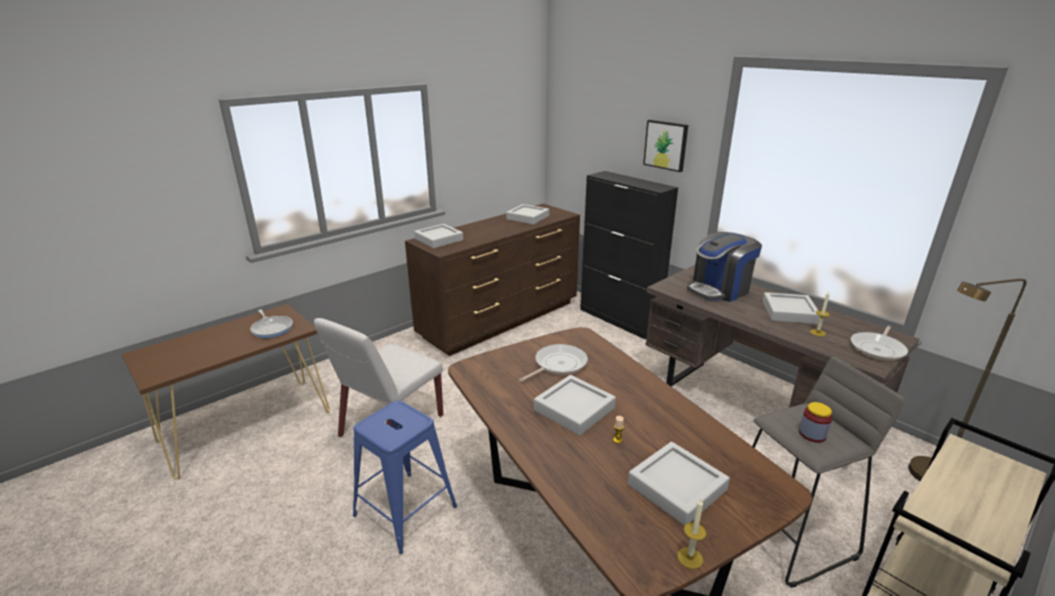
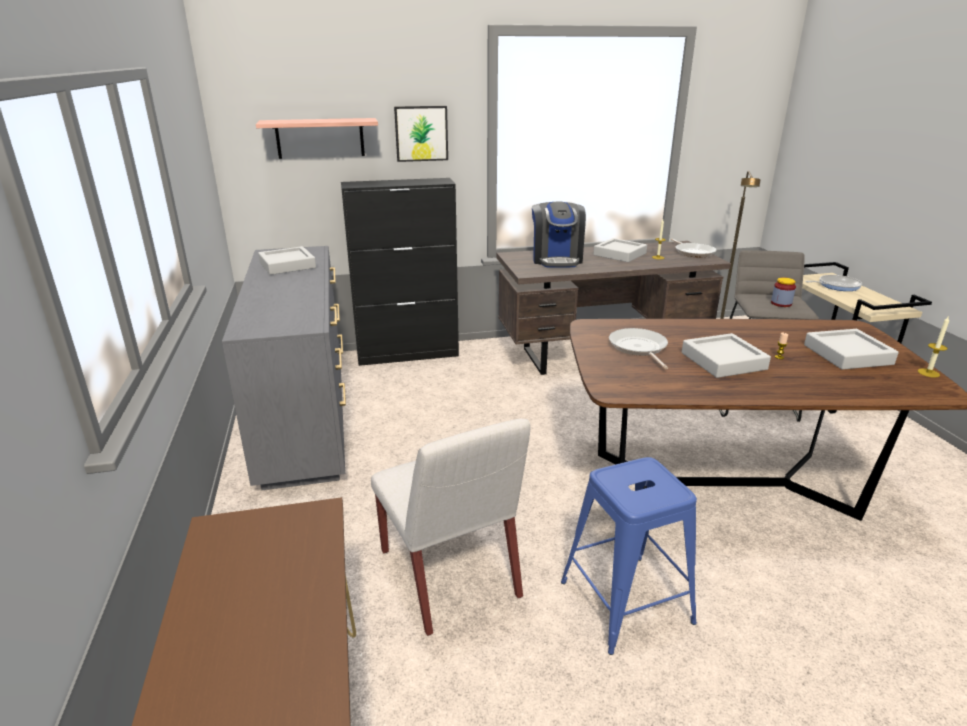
camera: 60 degrees left, 0 degrees up
frying pan [250,309,293,338] -> frying pan moved to [805,275,862,291]
brown dresser [405,204,580,356] -> grey dresser [222,246,346,490]
grey tray [414,224,463,248] -> none
none -> shelf [256,118,378,159]

